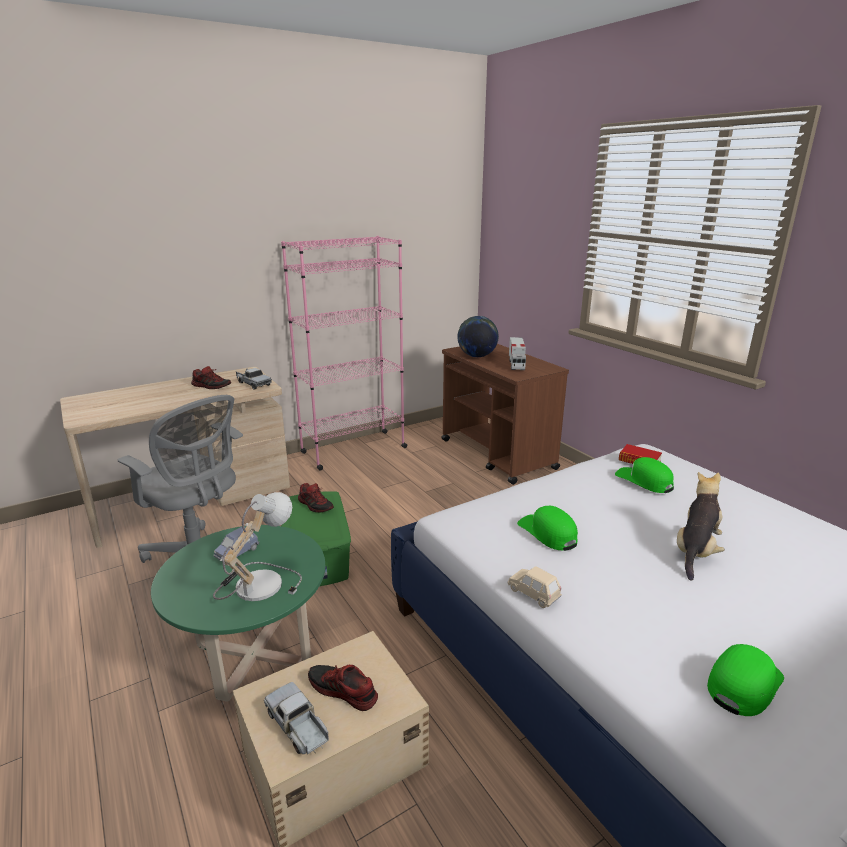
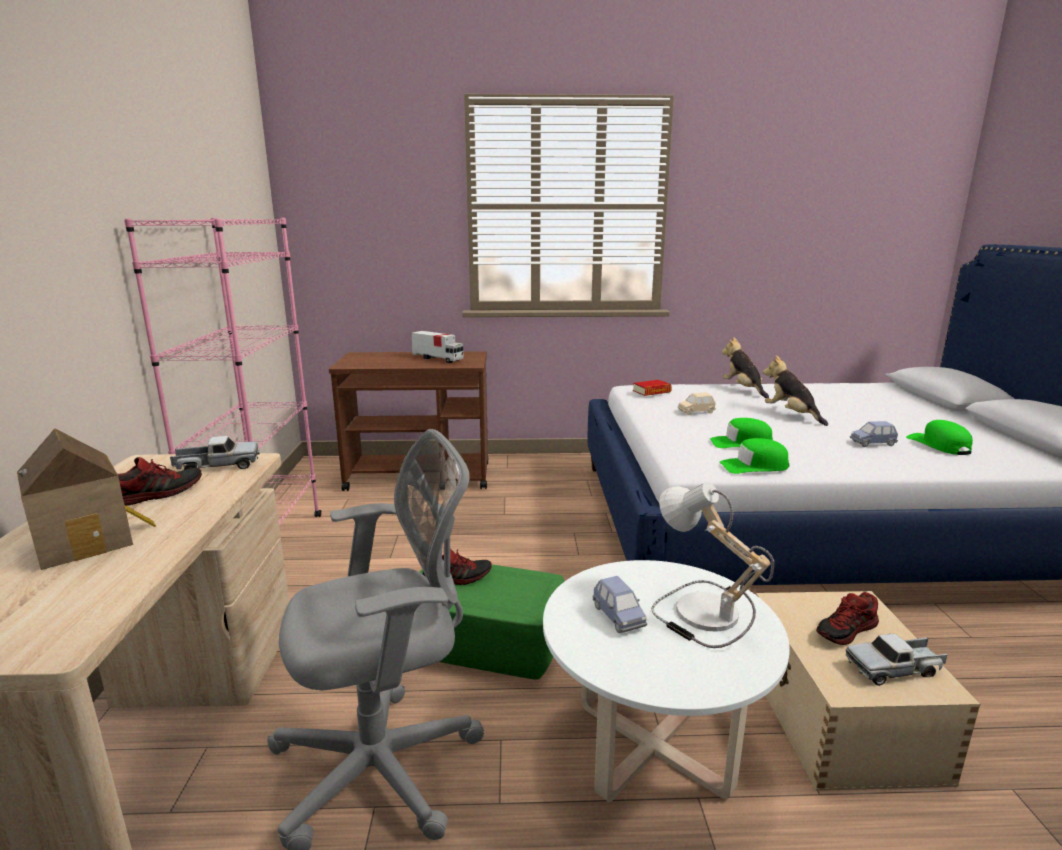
camera: 60 degrees left, 5 degrees down
green coffee table [151,525,325,702] -> white coffee table [543,560,790,802]
globe [457,316,499,357] -> none
beige toy car [507,566,562,608] -> beige toy car moved to [678,392,716,415]
green cap [615,457,674,493] -> green cap moved to [719,438,789,474]
none -> toy house [17,428,156,570]
none -> plush toy [722,337,769,398]
none -> blue toy car [850,421,898,447]

